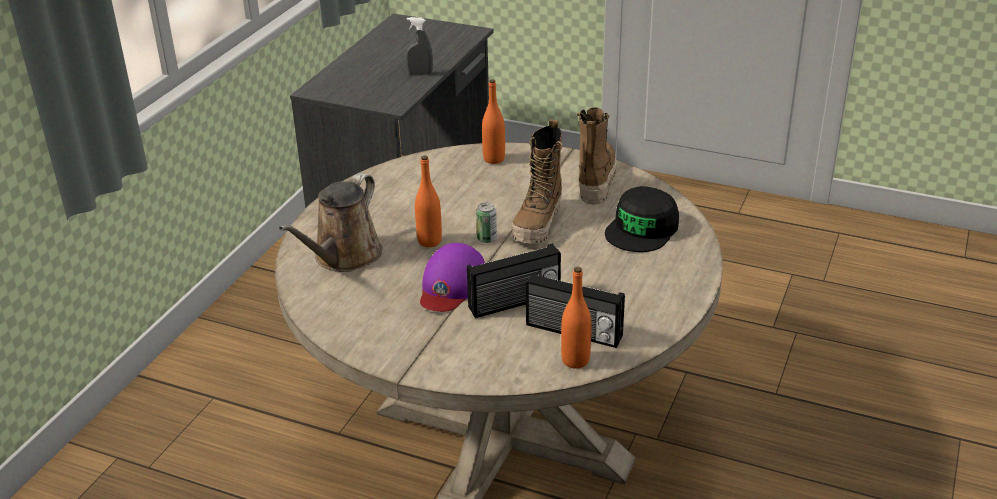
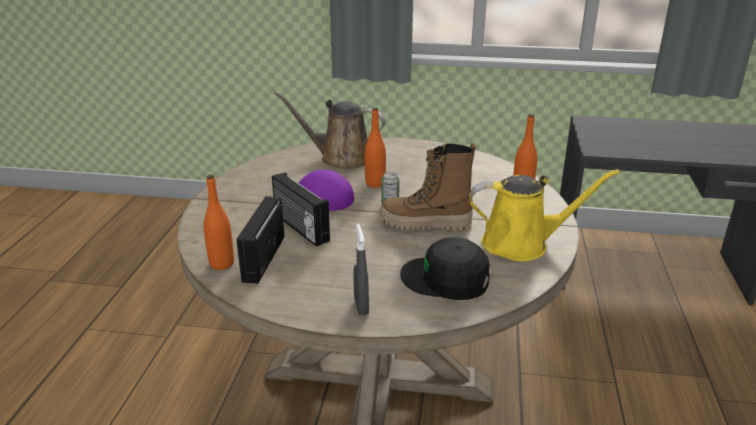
camera: 75 degrees right, 5 degrees down
grey spray bottle [406,17,433,75] -> grey spray bottle moved to [353,224,369,316]
boot [577,107,616,205] -> yellow watering can [469,169,620,261]

